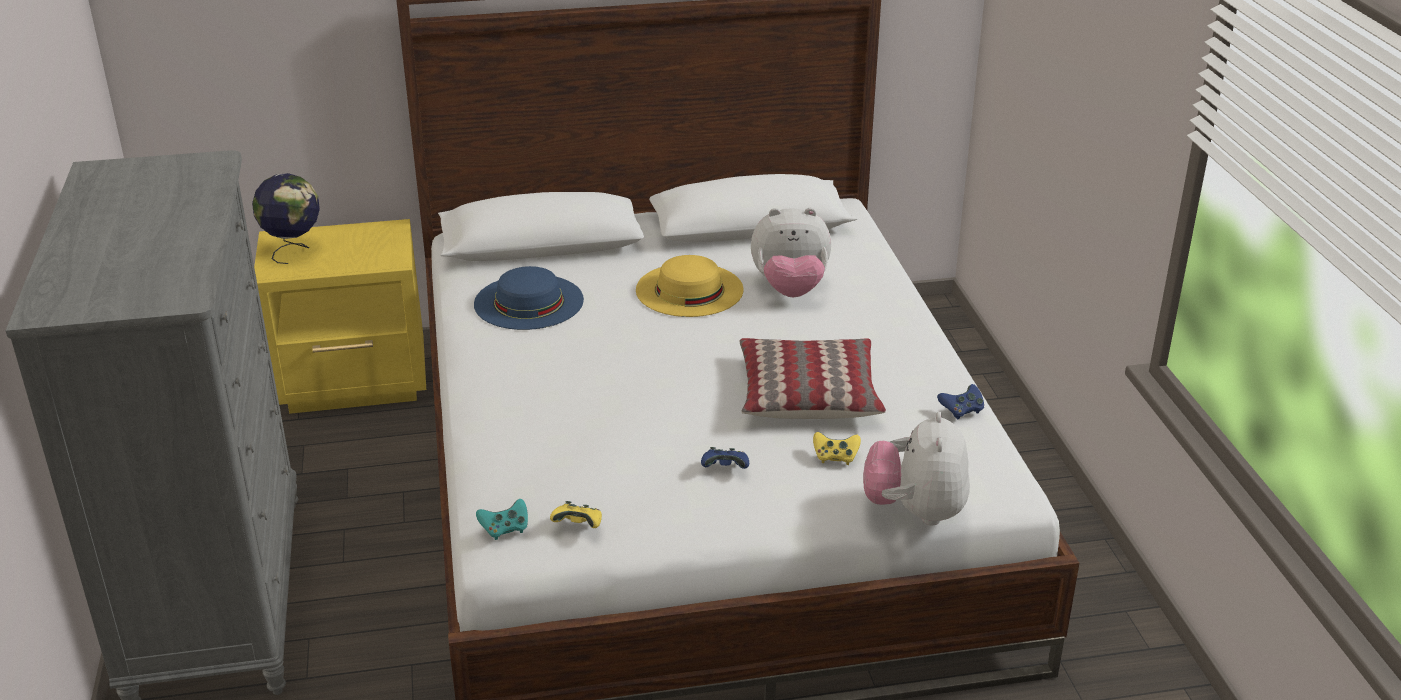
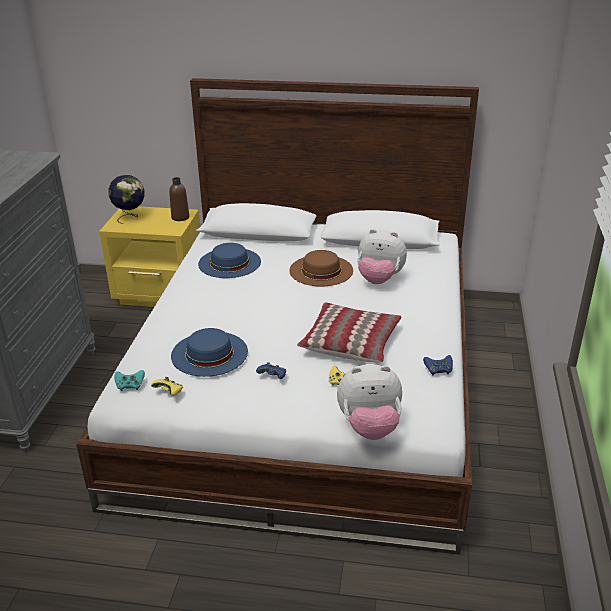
camera: 20 degrees right, 0 degrees up
yellow hat [636,255,744,317] -> brown hat [289,250,353,287]
plush toy [864,412,970,525] -> plush toy turned 120 degrees counterclockwise [337,364,402,440]
none -> brown bottle [169,177,189,221]
none -> blue hat [171,328,248,377]

